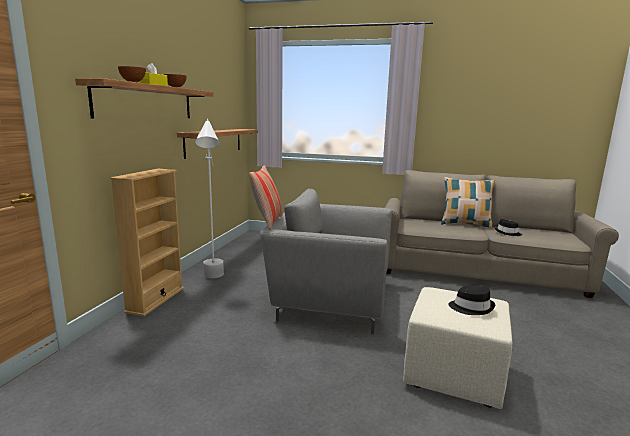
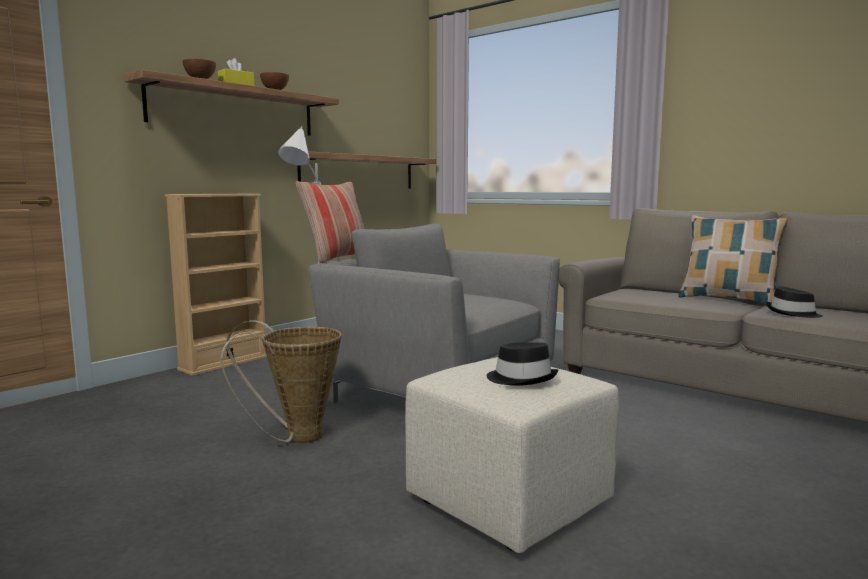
camera: 25 degrees right, 5 degrees down
none -> basket [220,320,342,443]

